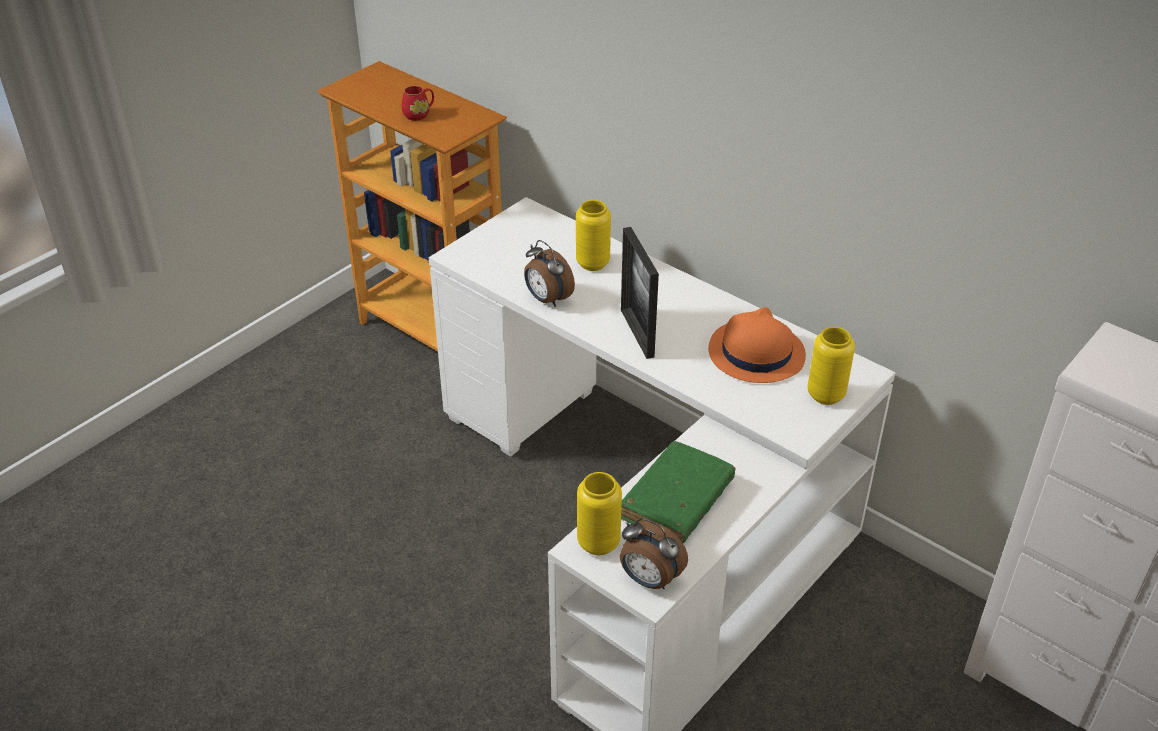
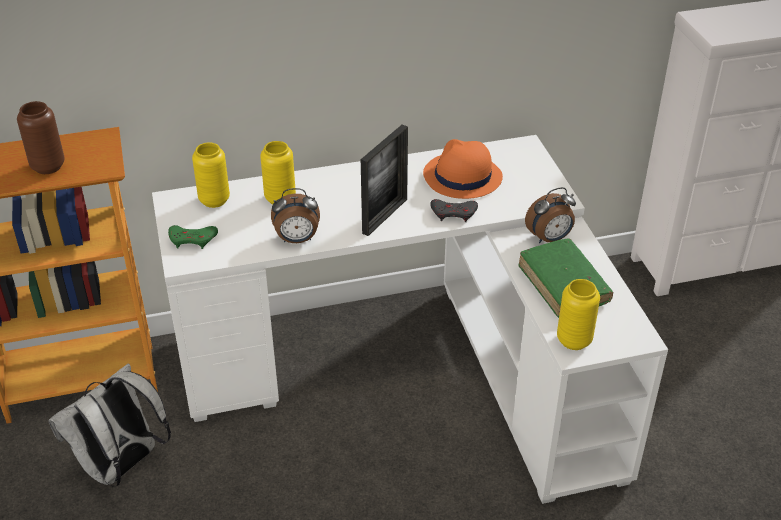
camera: 55 degrees left, 0 degrees up
red mug [402,86,434,121] -> brown vase [17,101,64,174]
alarm clock [620,518,688,589] -> alarm clock moved to [525,187,576,243]
picture frame [621,227,659,359] -> picture frame turned 75 degrees counterclockwise [361,125,408,236]
yellow vase [808,327,855,405] -> yellow vase moved to [192,143,230,208]
none -> white backpack [49,363,171,487]
none -> green game controller [168,225,218,249]
none -> grey game controller [430,199,478,222]

